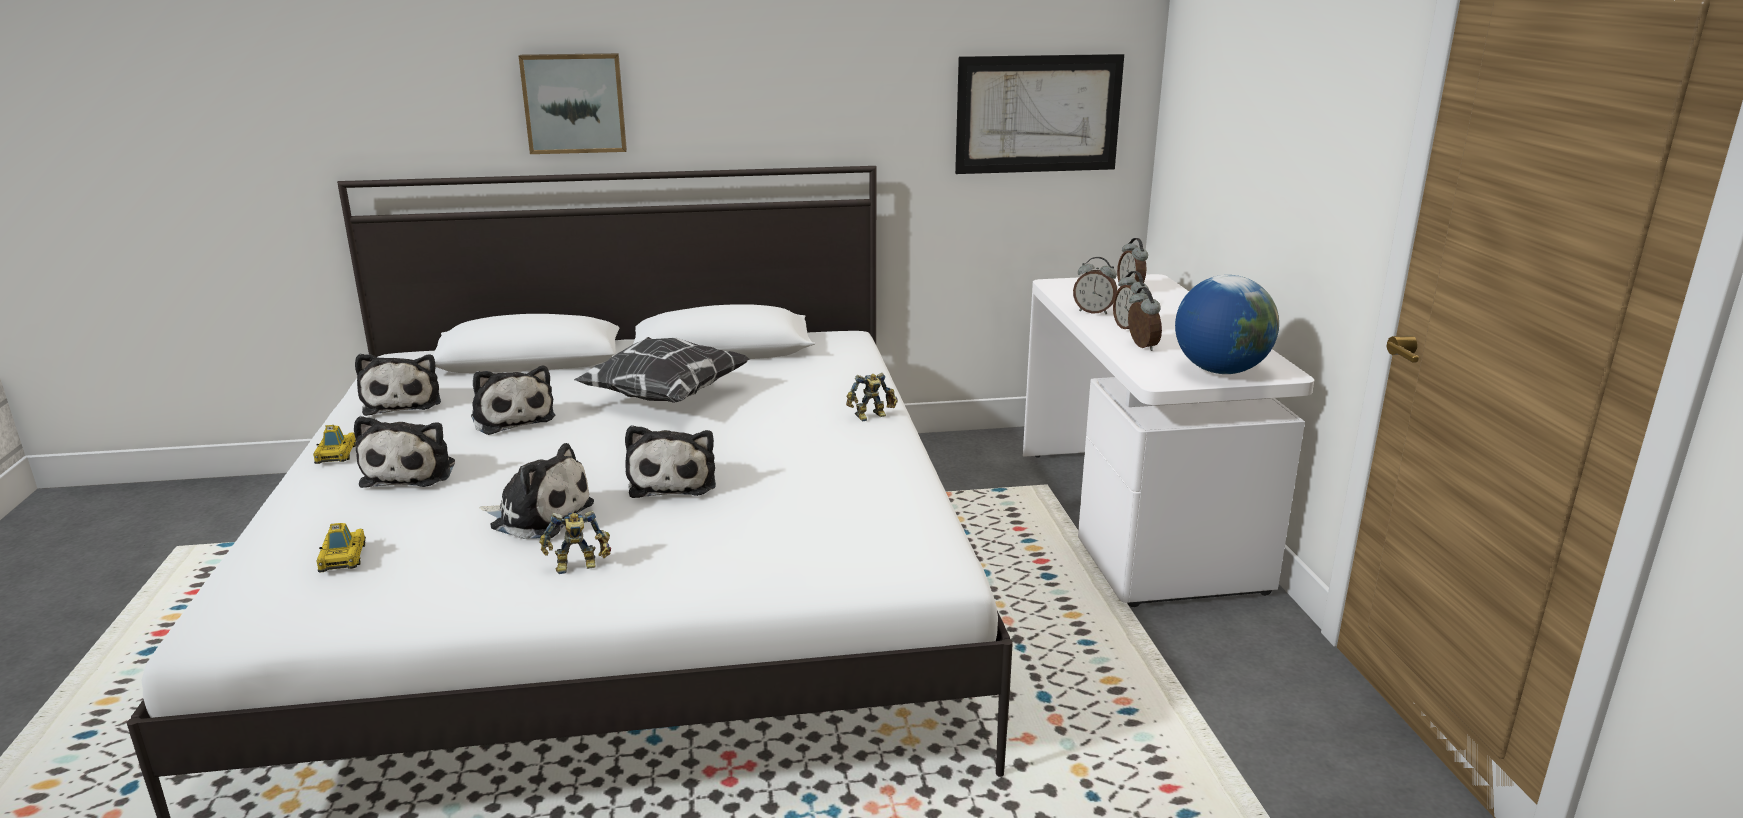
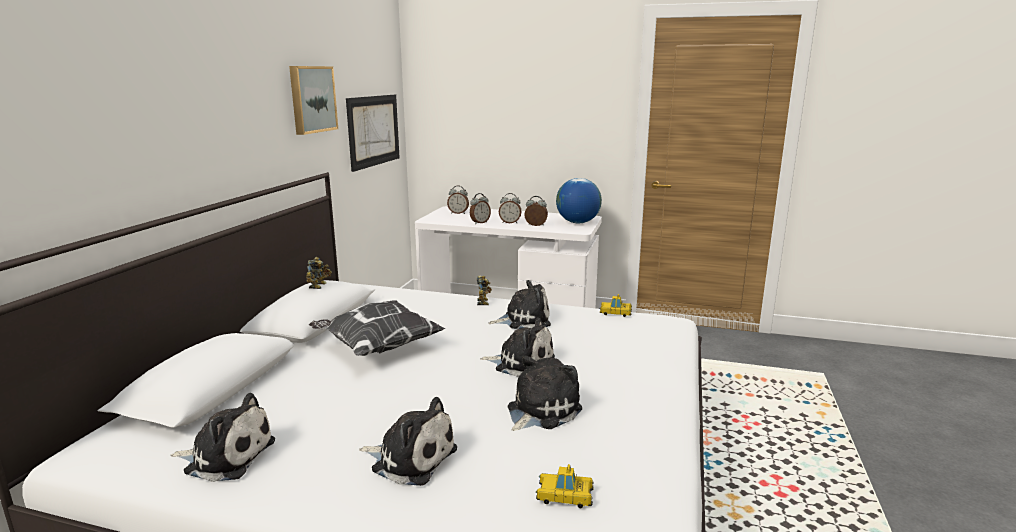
camera: 65 degrees left, 5 degrees down
toy car [313,425,356,464] -> toy car moved to [600,294,632,317]
plush toy [471,366,555,435] -> plush toy moved to [488,280,551,329]
picture [519,53,627,154] -> picture moved to [289,66,338,135]
toy robot [539,510,611,574] -> toy robot moved to [306,257,332,289]

